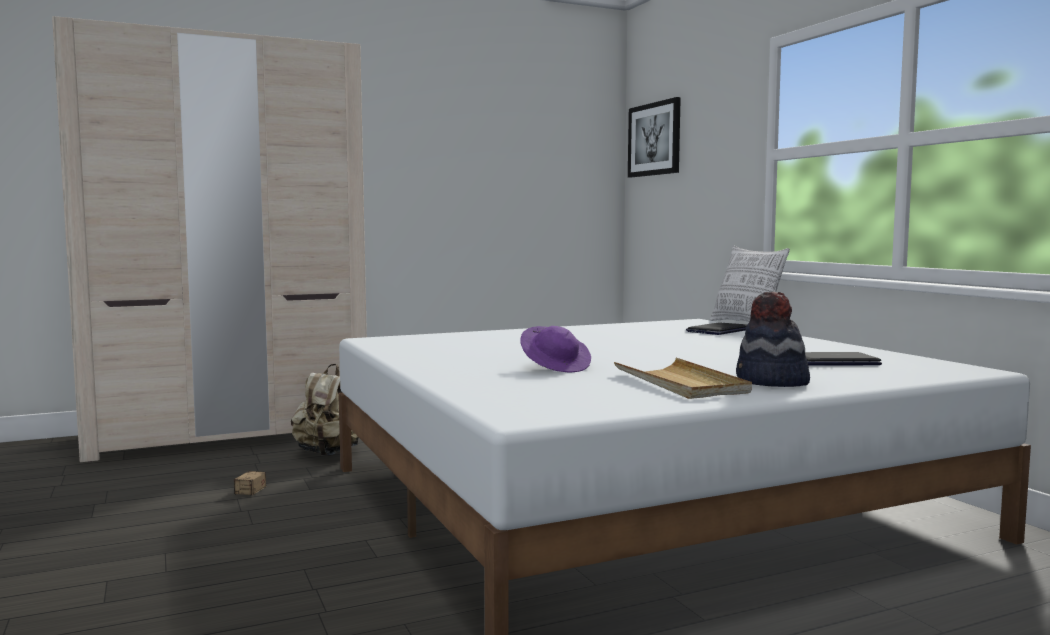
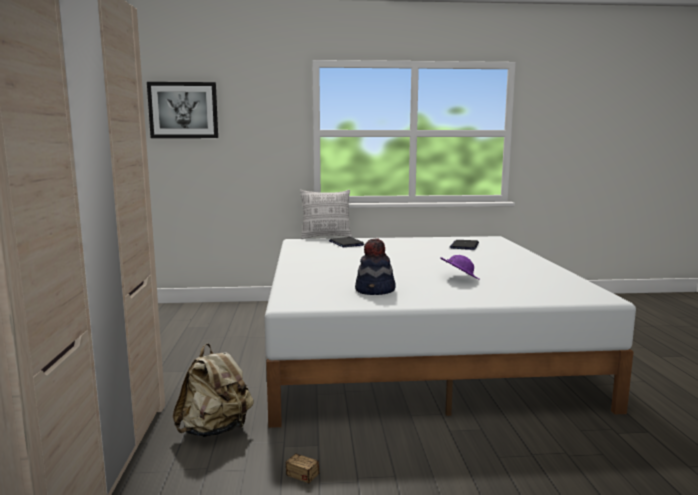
camera: 70 degrees left, 5 degrees up
beige tray [614,358,752,399] -> none
hat [736,292,810,387] -> hat moved to [355,238,396,295]

